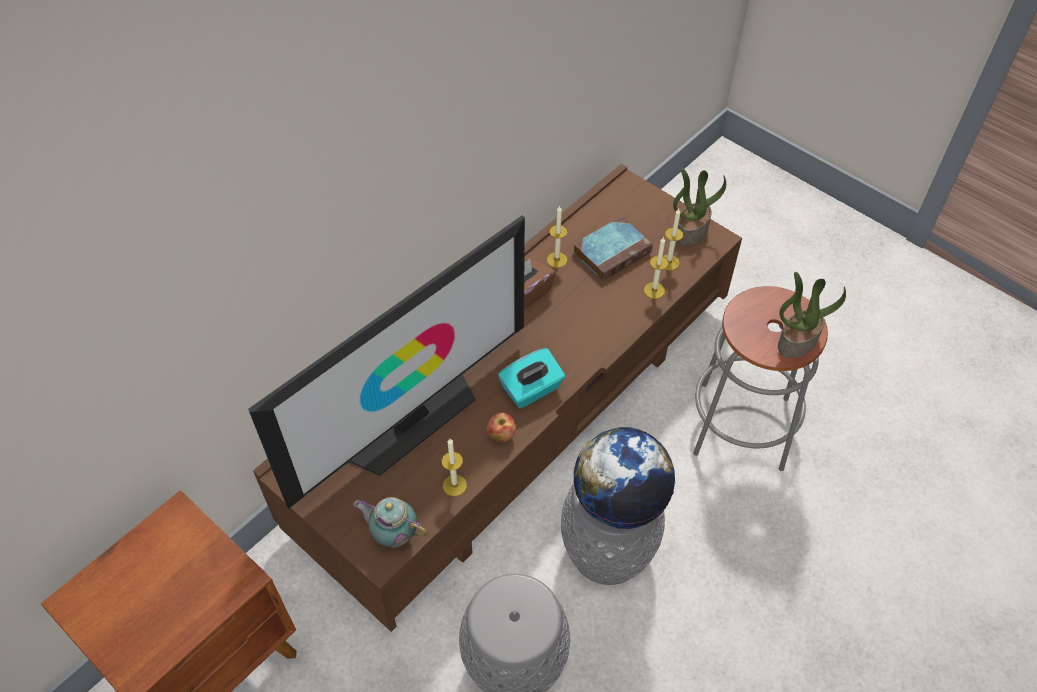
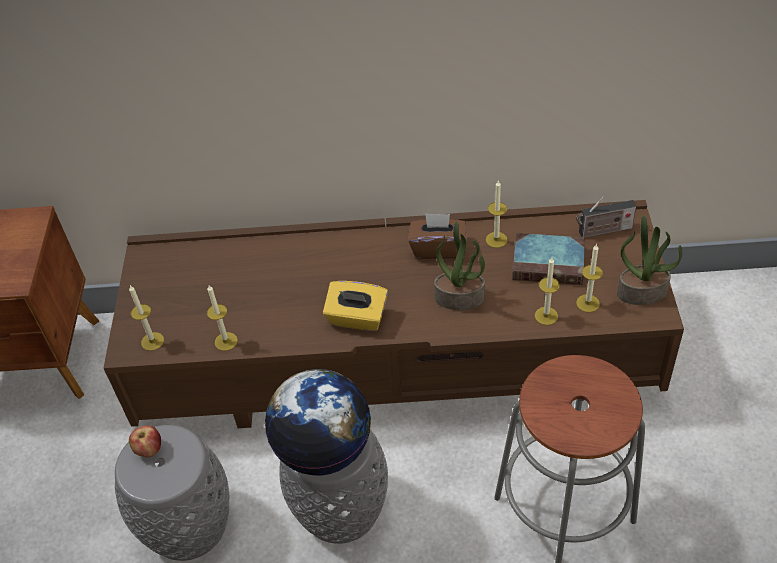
camera: 50 degrees right, 5 degrees down
television [248,215,525,508] -> none
teapot [353,497,428,548] -> candle [129,285,164,351]
apple [487,412,516,443] -> apple moved to [129,425,161,458]
turquoise tissue box [498,348,565,408] -> yellow tissue box [323,281,388,331]
potted plant [778,272,846,358] -> potted plant moved to [434,221,485,310]
none -> radio [576,196,636,237]

